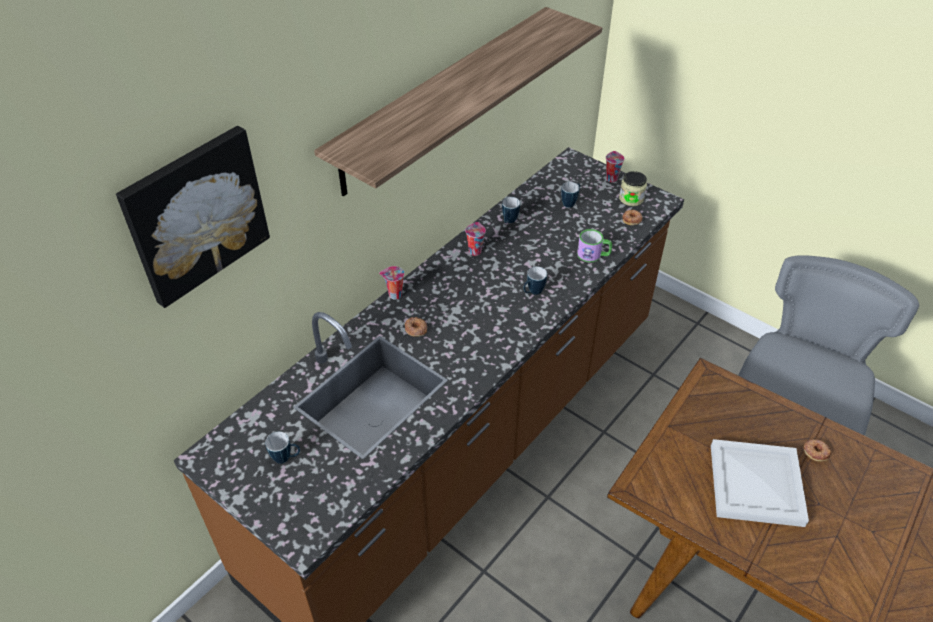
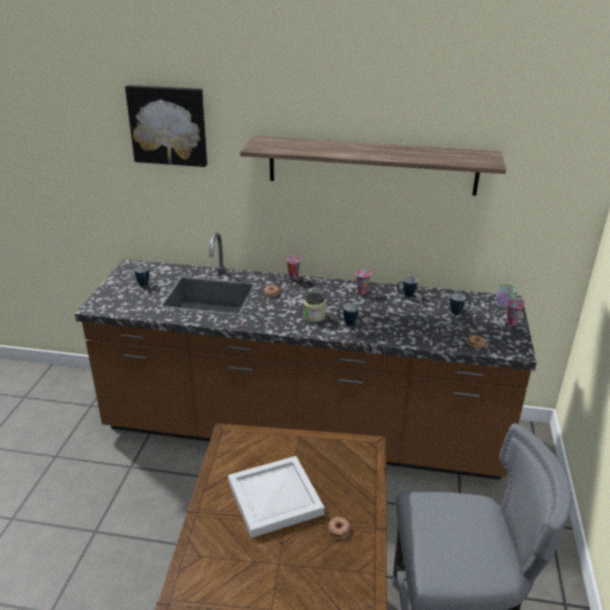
camera: 60 degrees right, 15 degrees down
mug [577,229,612,262] -> mug moved to [495,284,517,309]
jar [619,171,647,206] -> jar moved to [303,292,325,322]

